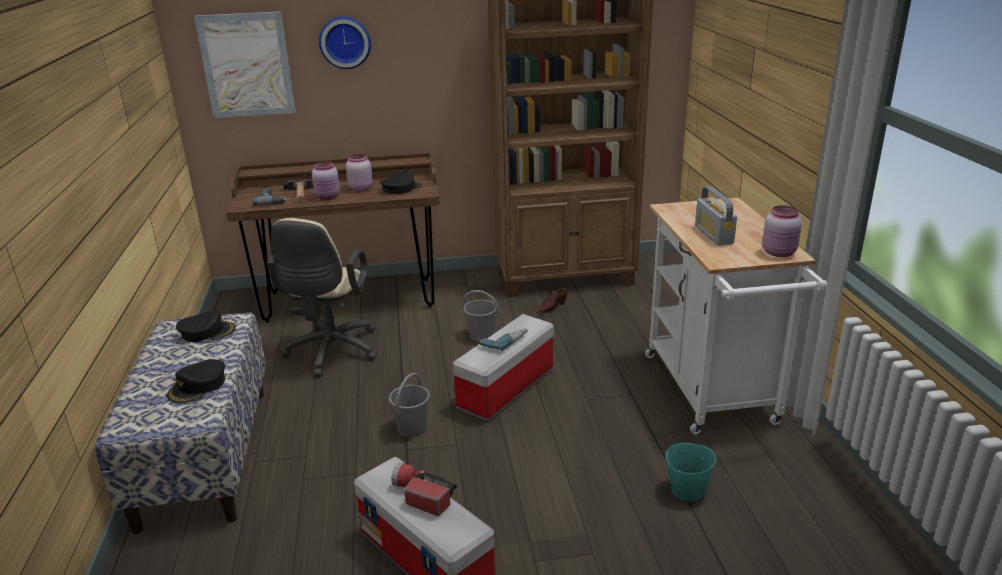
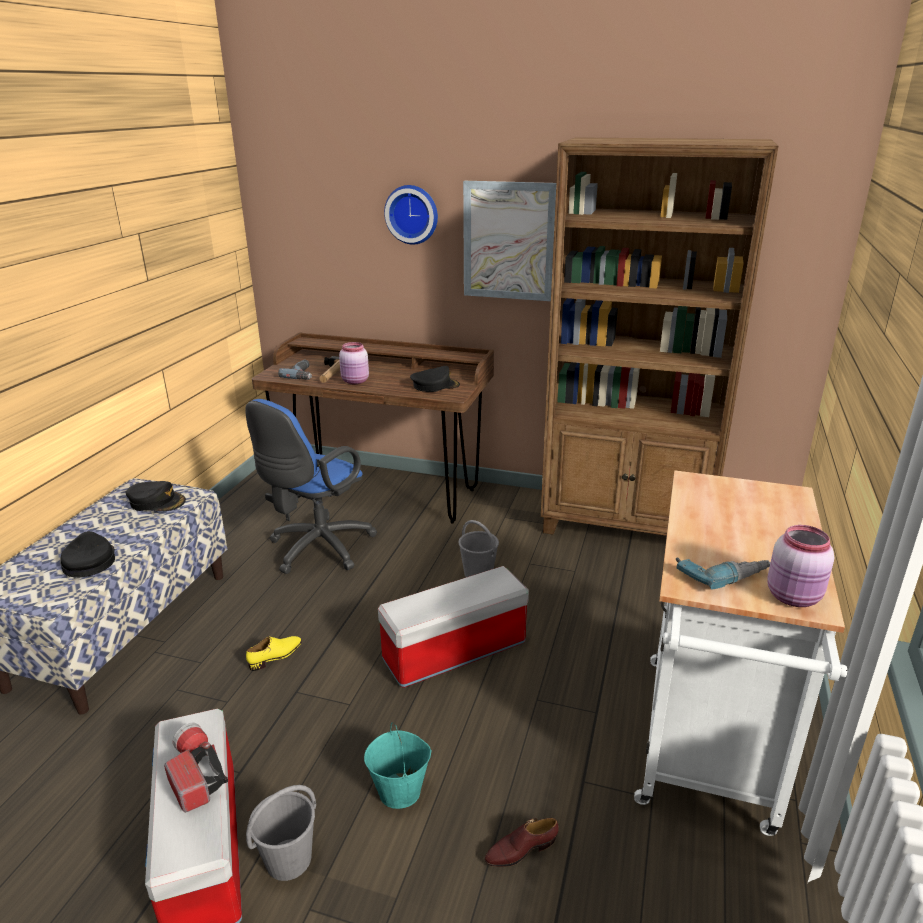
camera: 25 degrees right, 0 degrees up
black cap [167,359,225,403] -> black cap turned 105 degrees clockwise [60,531,115,577]
picture [194,12,296,118] -> picture moved to [463,181,556,301]
beige office chair [267,218,377,377] -> blue office chair [245,399,377,574]
pink jar [346,154,373,192] -> none
grey bucket [389,373,430,437] -> grey bucket moved to [246,785,316,881]
power drill [478,328,528,351] -> power drill moved to [676,558,771,589]
brown shoe [539,288,567,313] -> brown shoe moved to [484,818,559,867]
turquoise bucket [666,433,716,501] -> turquoise bucket moved to [364,722,432,809]
radio [695,186,737,245] -> none
none -> yellow shoe [246,636,302,671]

